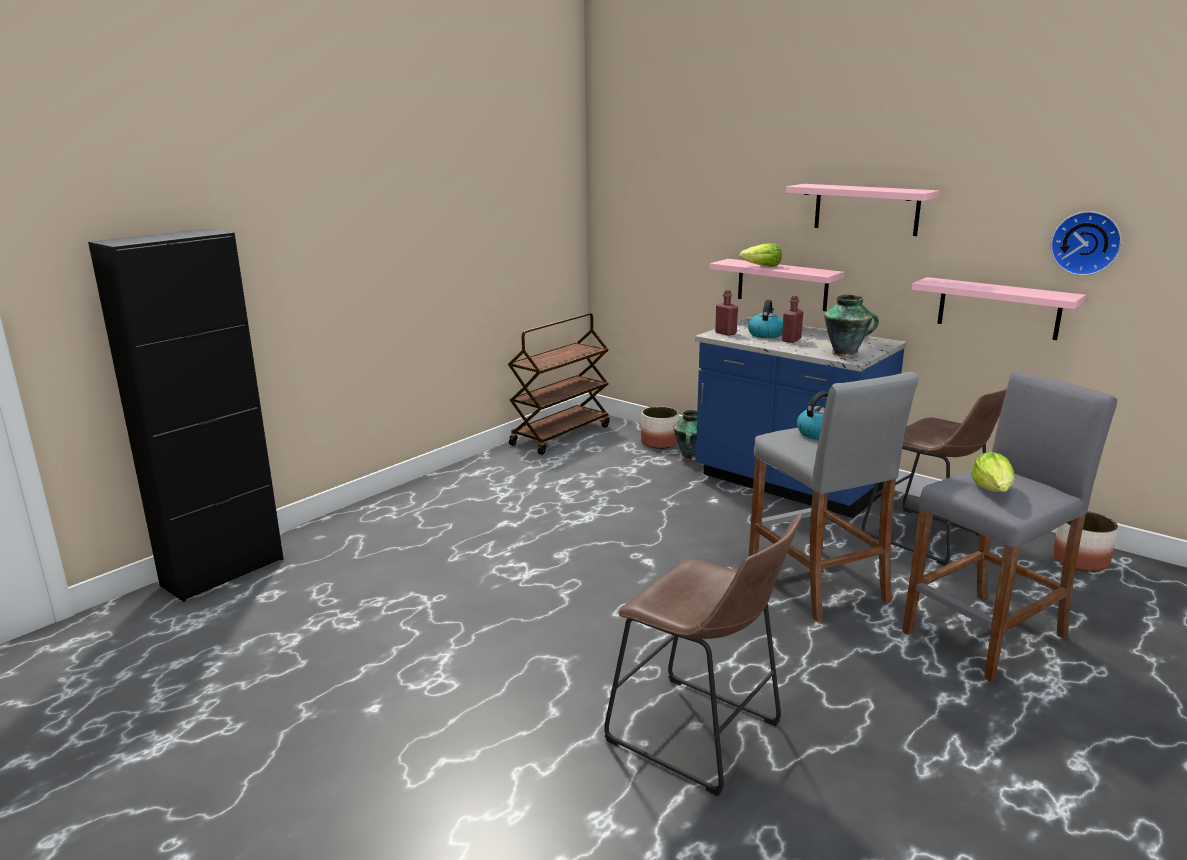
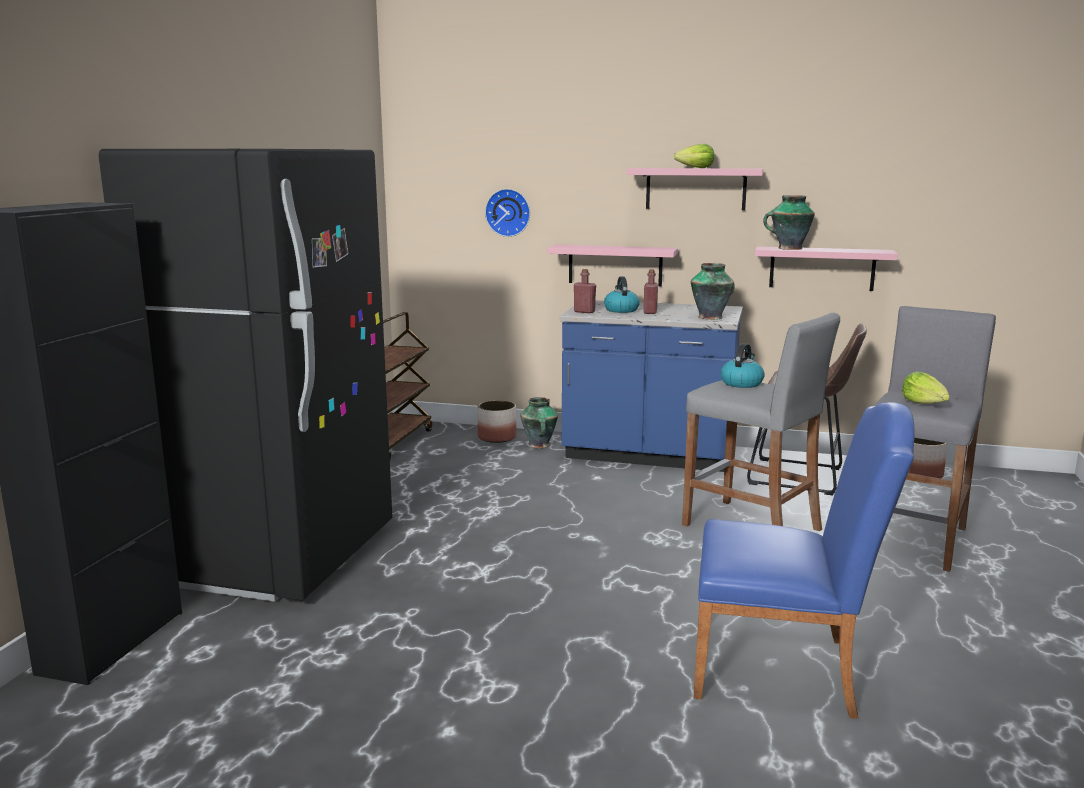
camera: 25 degrees left, 5 degrees down
brown stool [604,514,802,796] -> blue chair [693,402,915,719]
lettuce [739,243,782,267] -> lettuce moved to [674,144,715,168]
wall clock [1051,211,1122,276] -> wall clock moved to [485,189,530,237]
none -> black fridge [99,149,392,602]
none -> vase [763,195,815,250]

